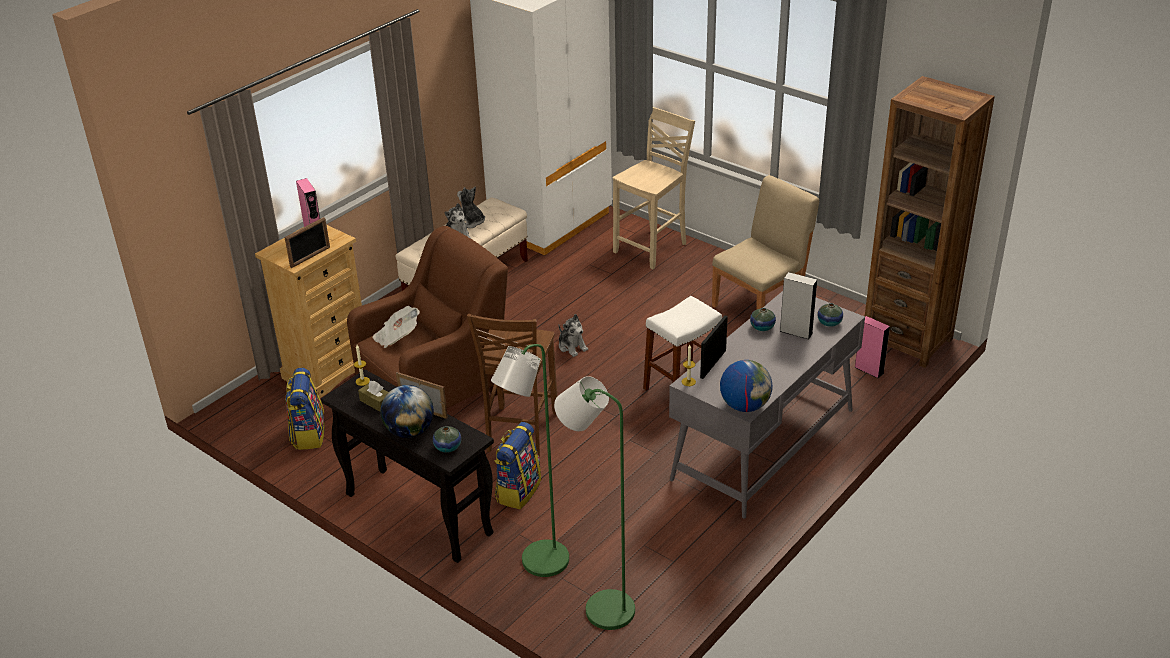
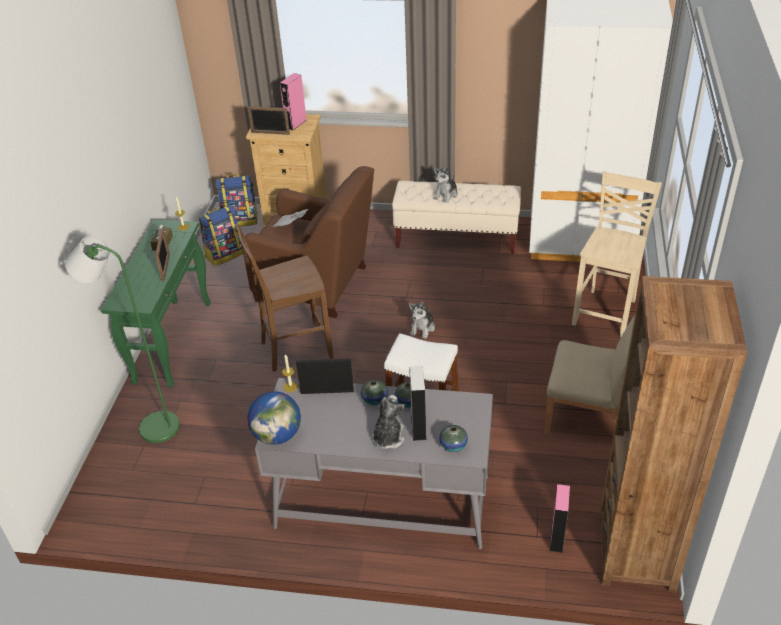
camera: 60 degrees right, 5 degrees up
black console table [321,370,494,563] -> green console table [101,220,211,387]
globe [380,385,434,438] -> none
vase [433,426,461,453] -> vase moved to [361,380,388,405]
plush toy [457,186,485,228] -> plush toy moved to [372,395,405,449]
backpack [494,422,541,509] -> backpack moved to [215,174,258,227]
green floor lamp [554,376,635,630] -> none
beige chair [613,107,695,269] -> beige chair turned 75 degrees counterclockwise [572,171,662,337]

